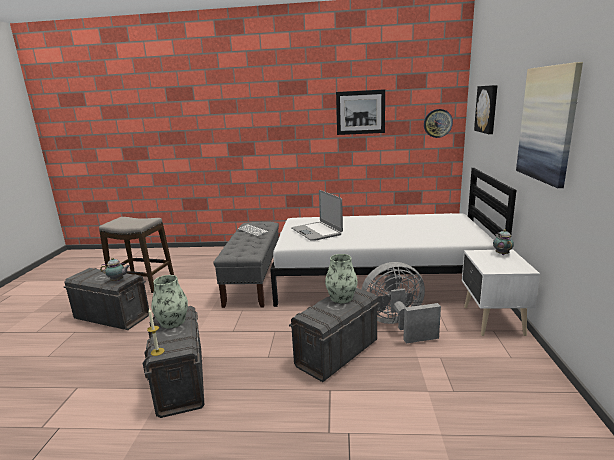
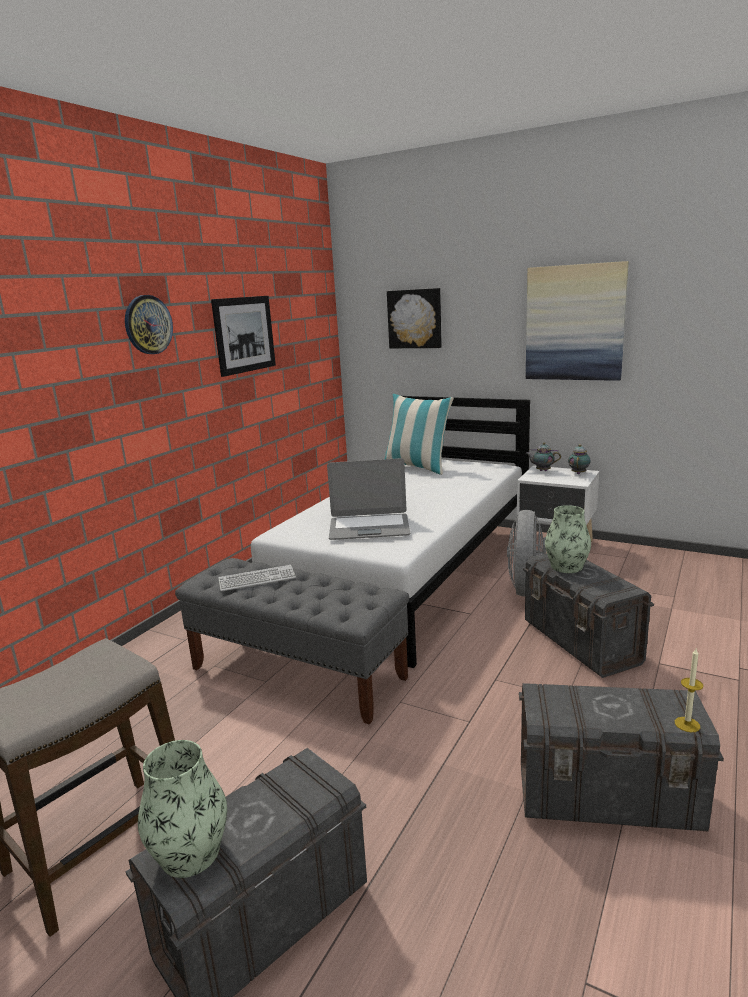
camera: 65 degrees left, 0 degrees up
teapot [100,258,130,281] -> teapot moved to [568,444,591,474]
vase [151,275,188,328] -> vase moved to [138,740,227,878]
wall clock [424,109,453,138] -> wall clock moved to [125,295,173,354]
none -> pillow [384,394,454,475]

